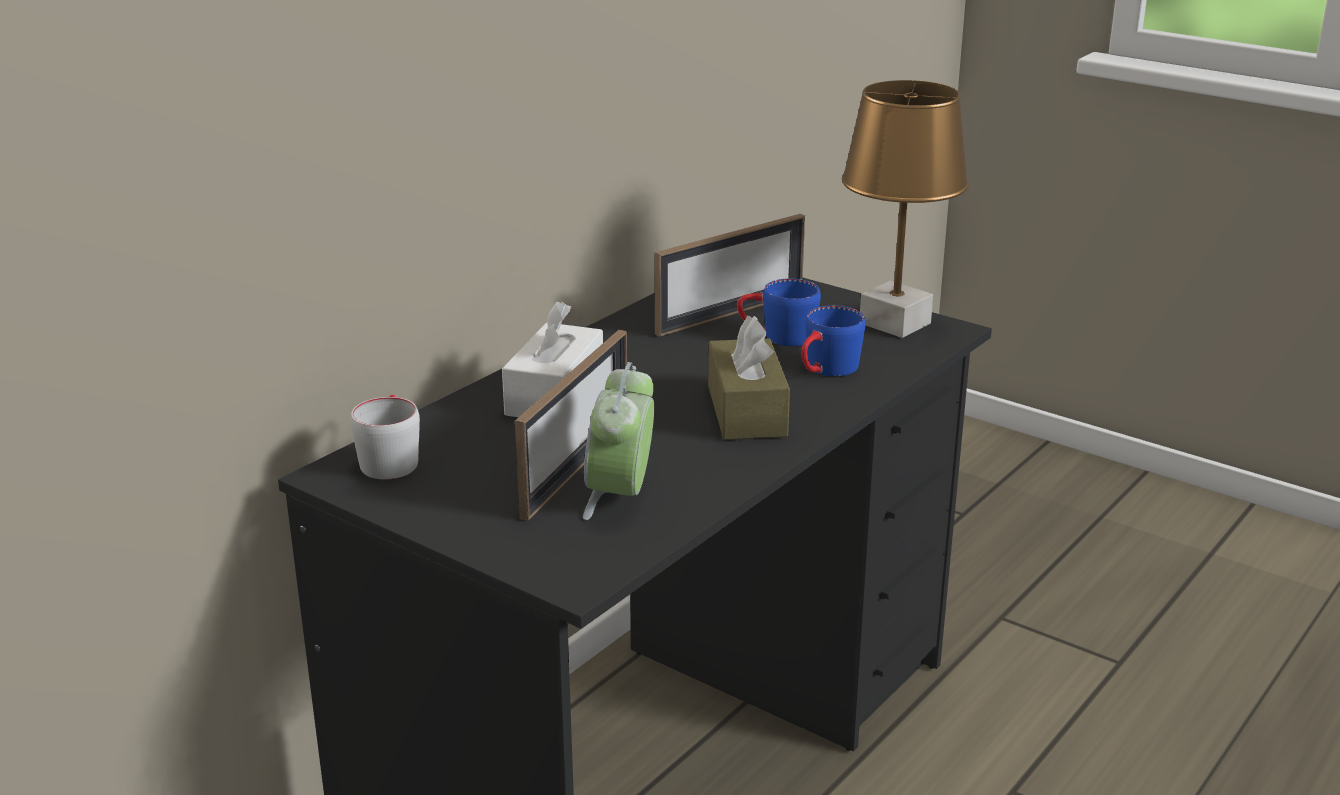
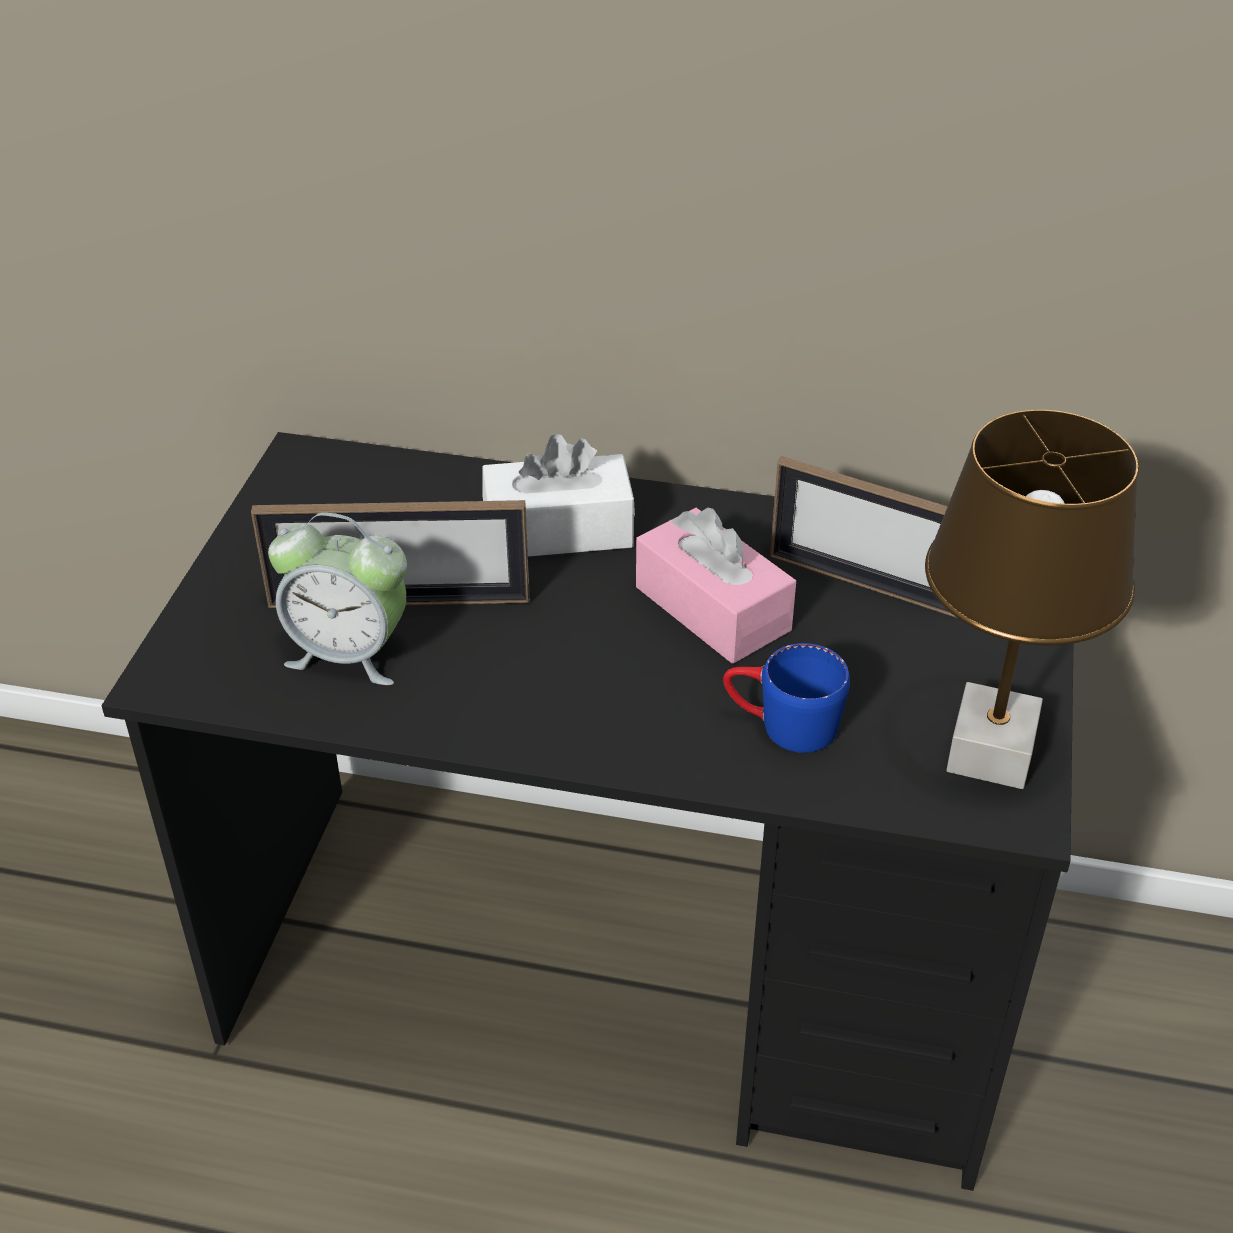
camera: 65 degrees right, 15 degrees up
grey mug [350,395,420,479] -> none
alarm clock [583,362,654,520] -> alarm clock turned 150 degrees counterclockwise [268,513,407,685]
brown tissue box [708,316,790,440] -> none
blue mug [737,279,821,346] -> none
none -> pink tissue box [636,507,796,664]

